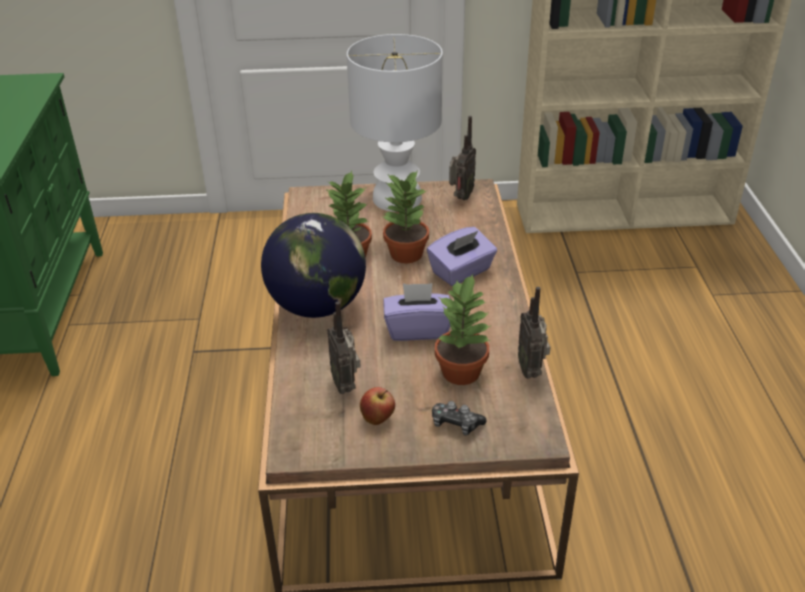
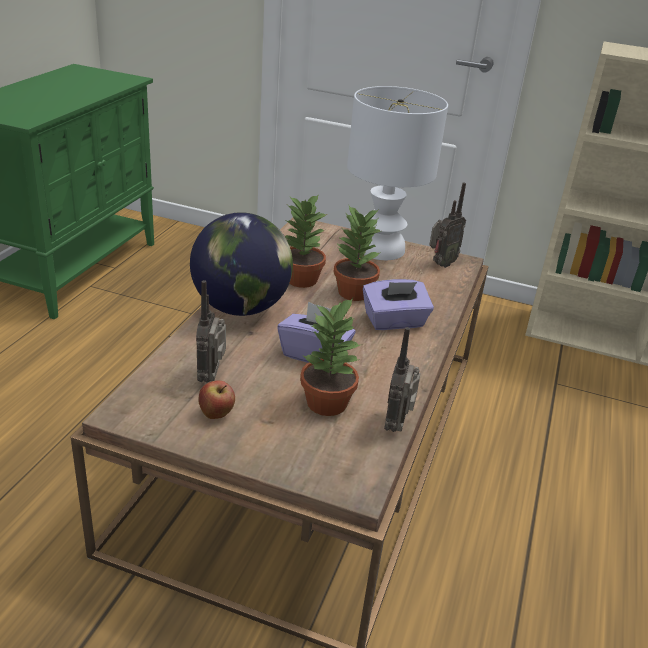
camera: 20 degrees right, 5 degrees down
game controller [432,401,486,435] -> none

